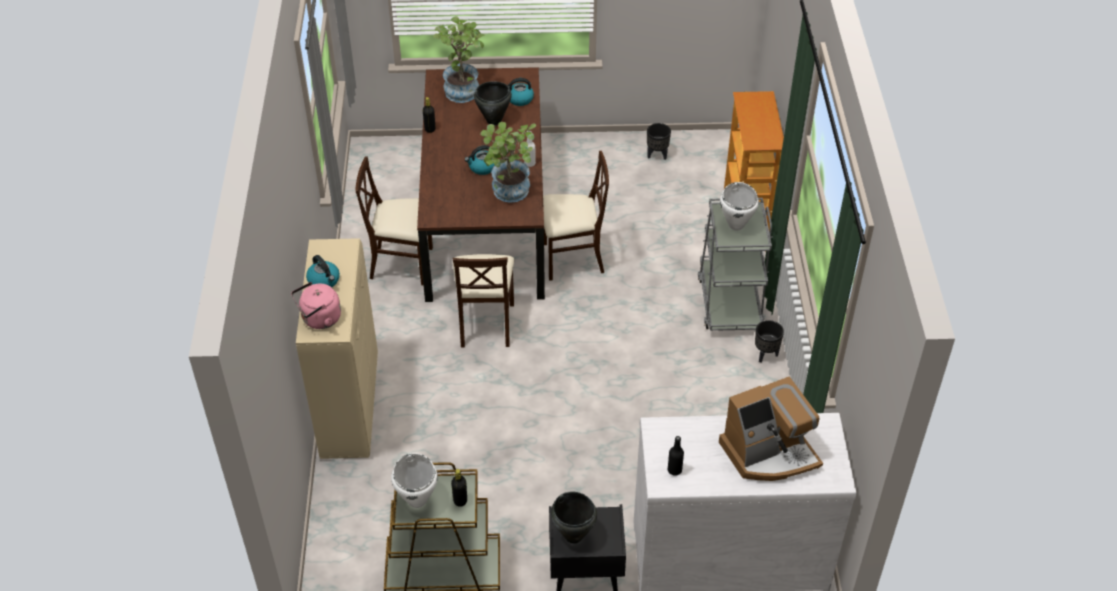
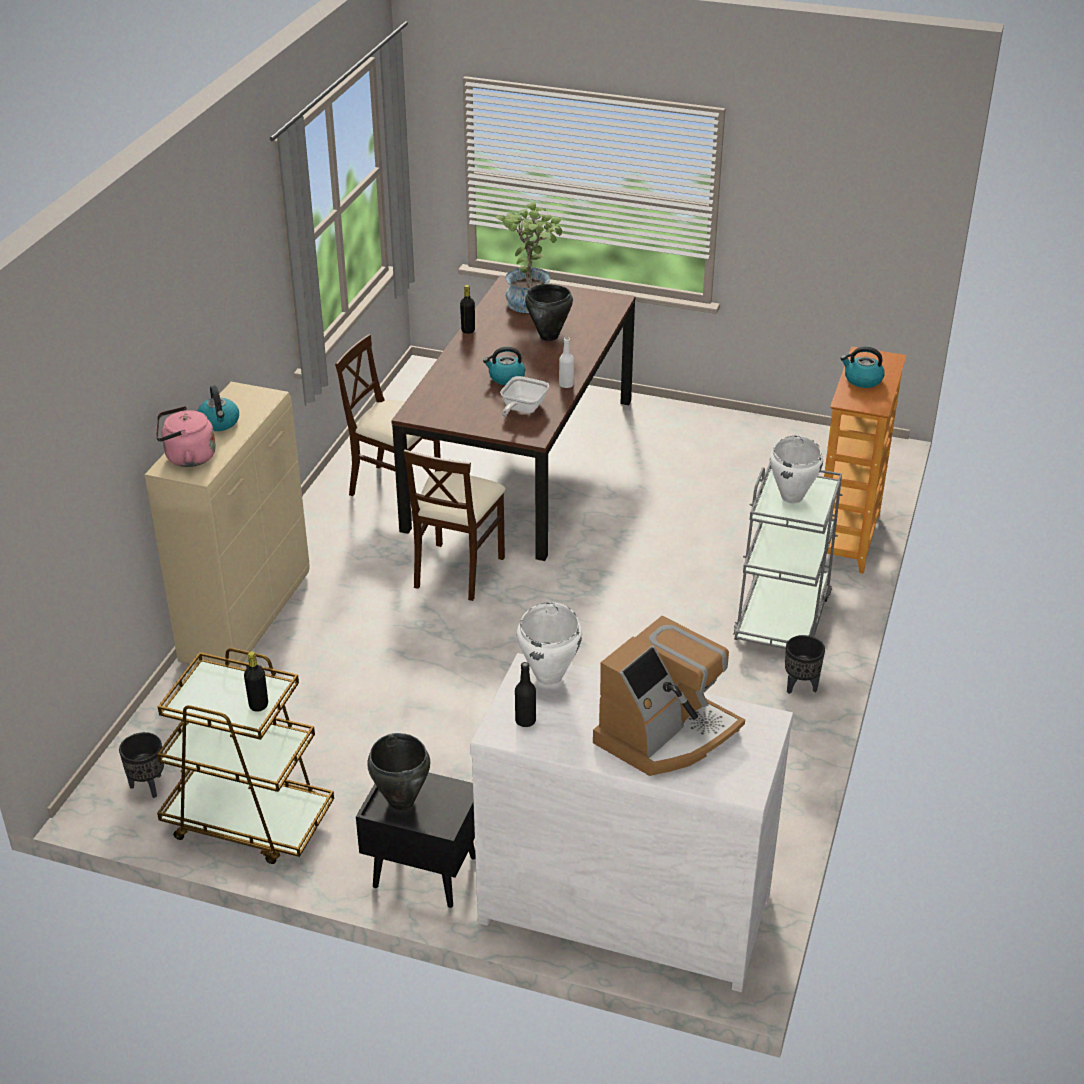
camera: 20 degrees right, 10 degrees down
white cooking pot [391,453,438,508] -> white cooking pot moved to [517,602,582,685]
potted plant [480,122,536,203] -> frying pan [500,376,549,417]
kettle [508,78,534,106] -> kettle moved to [840,347,885,388]
beige chair [543,151,609,281] -> none
black planter [647,123,671,160] -> black planter moved to [119,732,164,798]
coffee machine [719,377,823,481] -> coffee machine turned 45 degrees counterclockwise [593,616,745,776]

